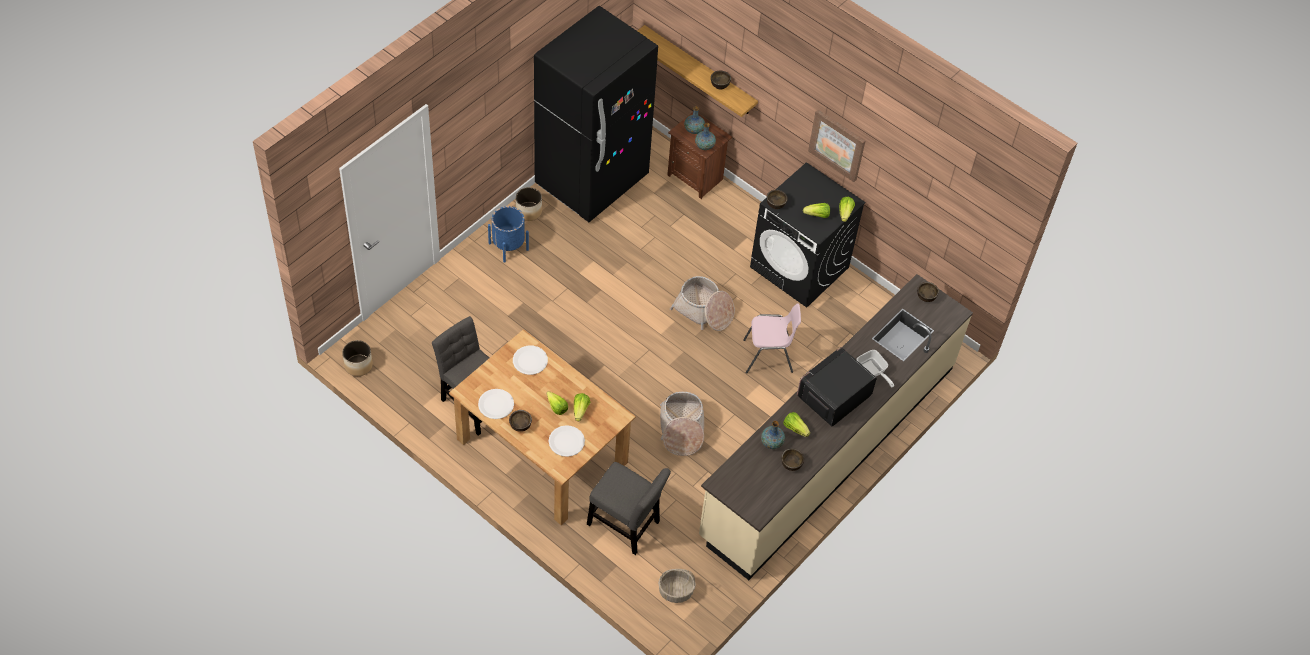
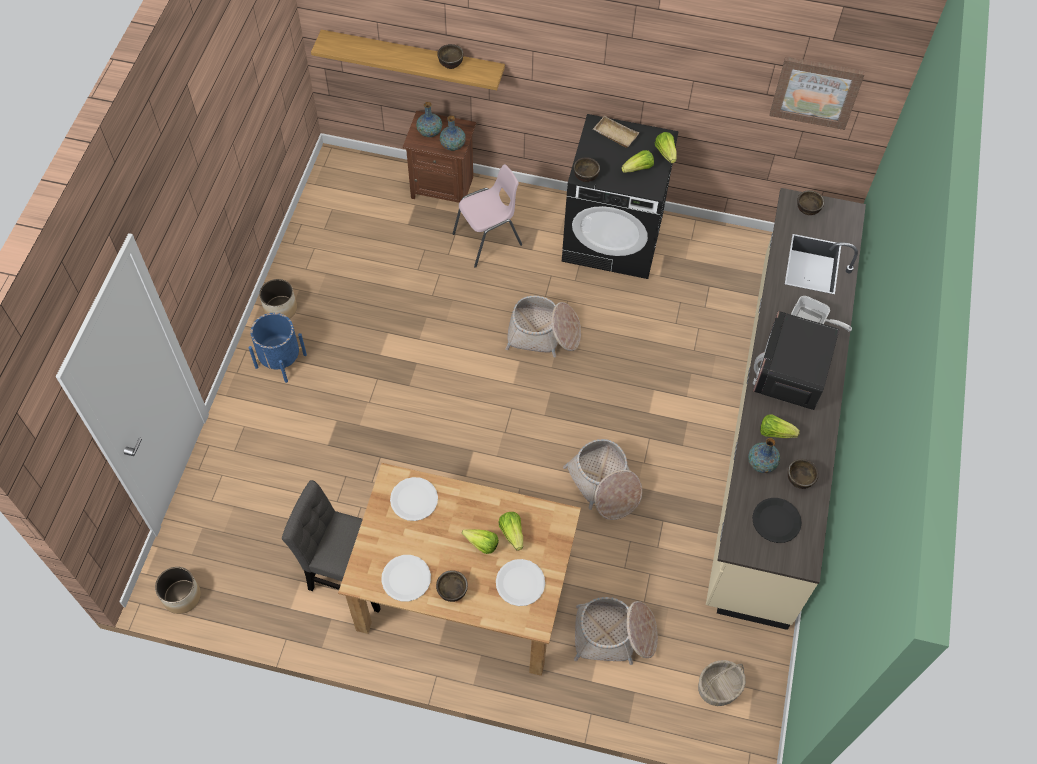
camera: 25 degrees left, 5 degrees up
black fridge [534,6,658,222] -> none
grey chair [587,462,671,555] -> basket [574,597,658,665]
pink chair [743,304,801,374] -> pink chair moved to [453,164,522,268]
picture [808,110,865,182] -> picture moved to [769,56,865,130]
none -> beige tray [593,115,639,148]
none -> black plate [752,498,802,543]

